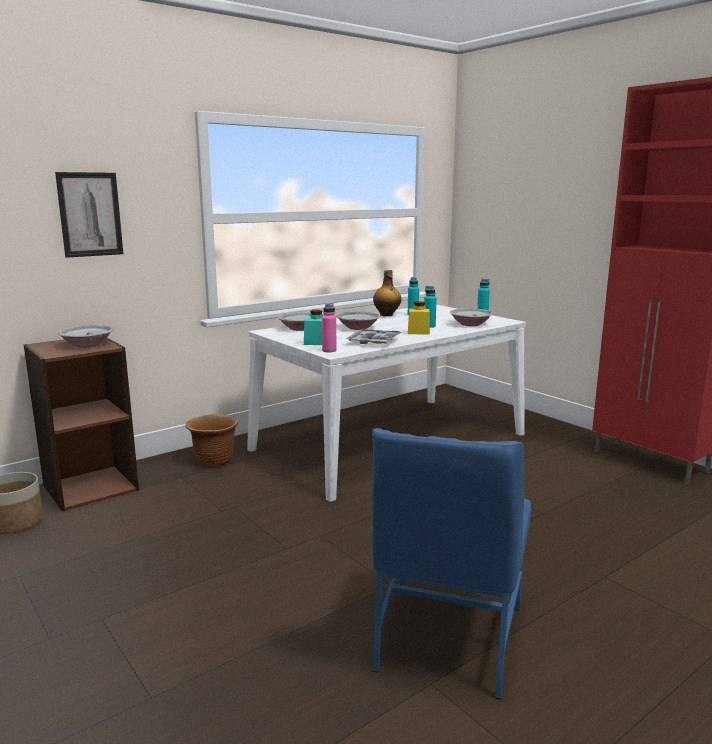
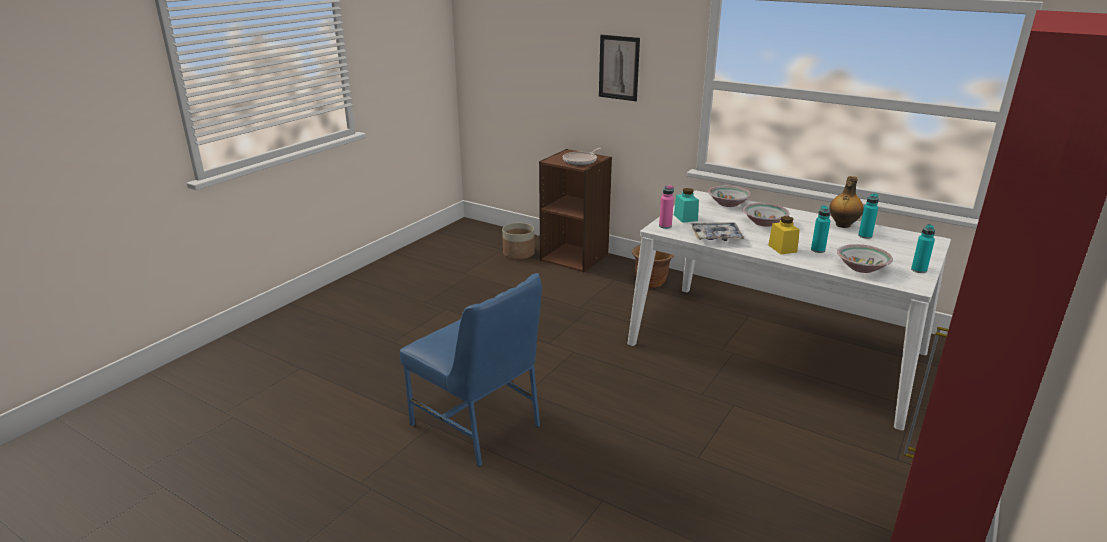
camera: 70 degrees right, 10 degrees up
bowl [58,325,114,348] -> frying pan [563,148,601,165]
blue chair [372,428,531,700] -> blue chair turned 135 degrees counterclockwise [400,273,542,467]

